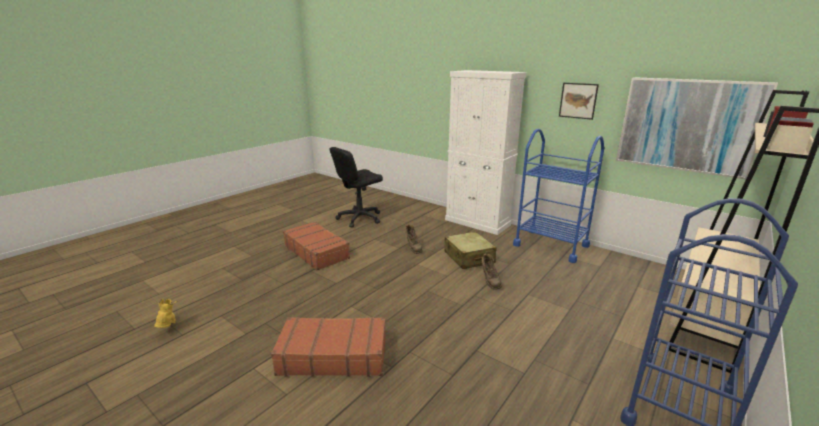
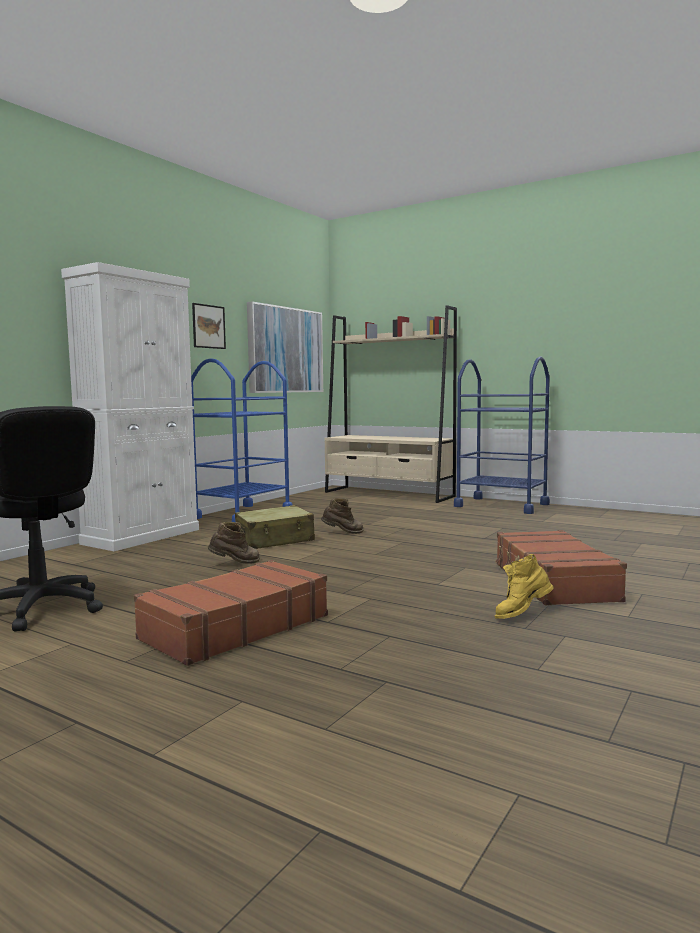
camera: 95 degrees left, 15 degrees down
yellow boot [154,299,178,328] -> yellow boot moved to [495,554,554,619]

